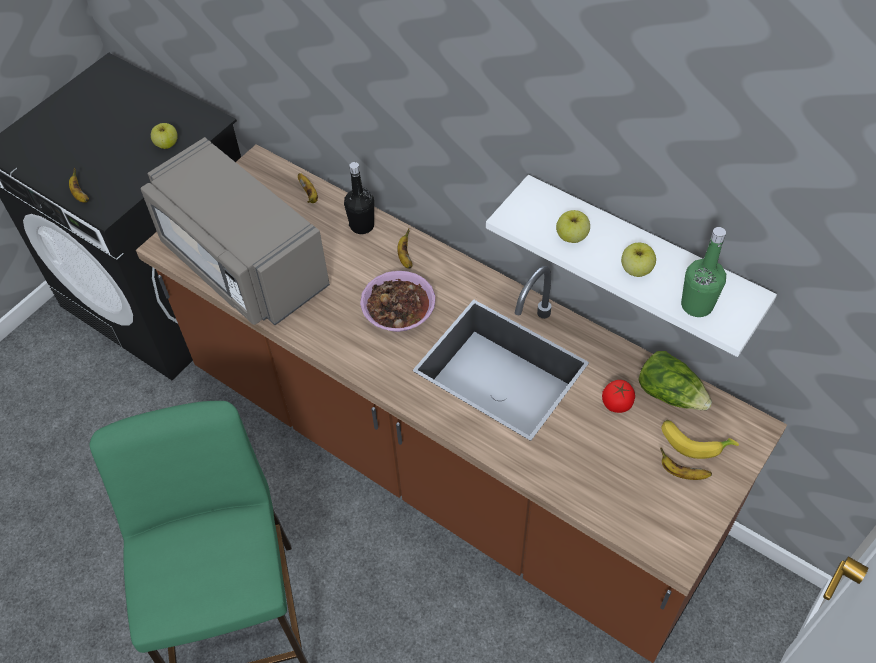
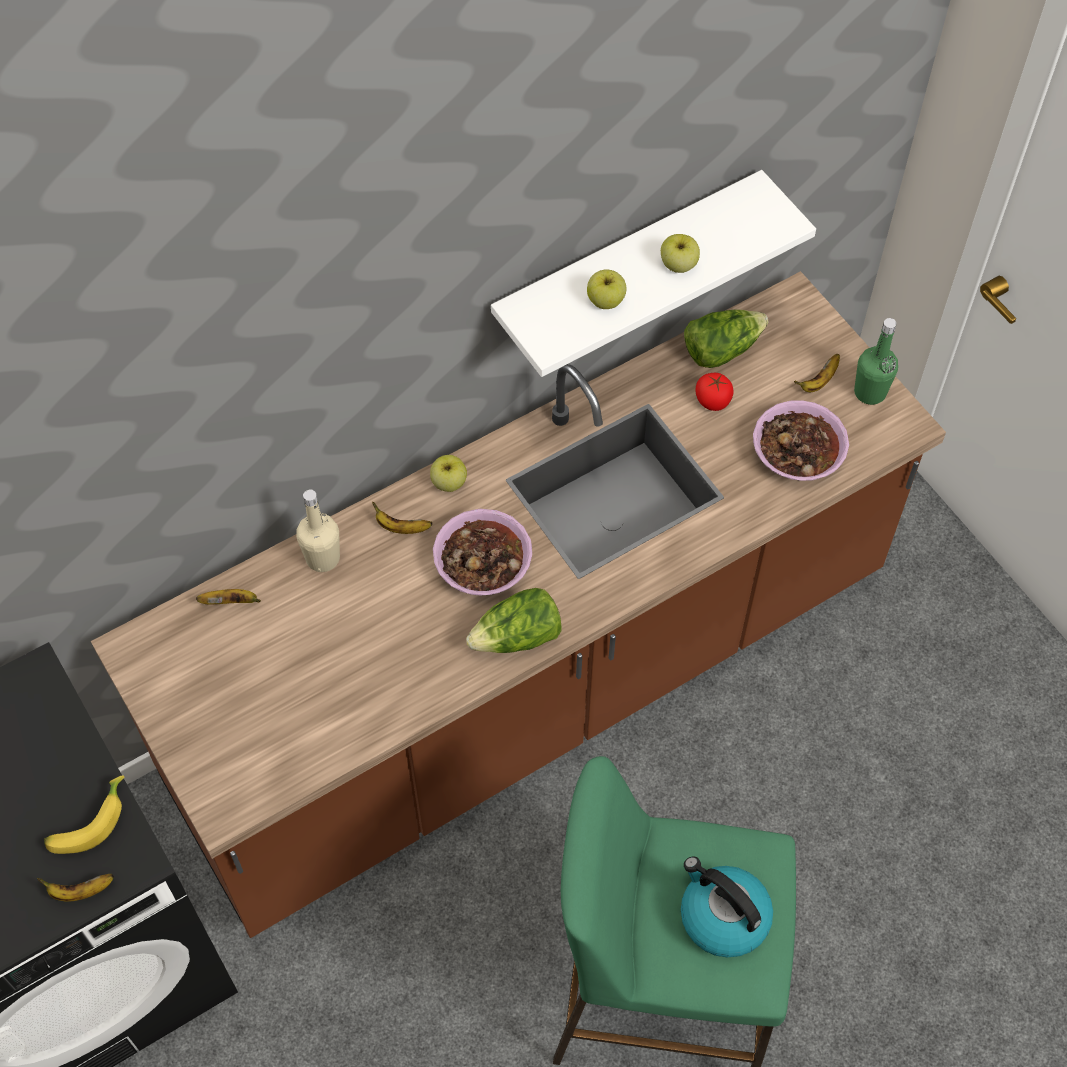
camera: 70 degrees left, 5 degrees up
grey microwave [141,137,330,325] -> none
apple [151,123,178,149] -> apple moved to [430,455,467,492]
black bottle [344,162,374,234] -> beige bottle [296,489,340,572]
banana [661,419,739,459] -> banana moved to [44,775,124,854]
green bottle [681,227,726,317] -> green bottle moved to [854,318,898,405]
none -> lettuce [466,588,562,653]
none -> kettle [681,856,773,958]
none -> bowl [753,400,849,481]

